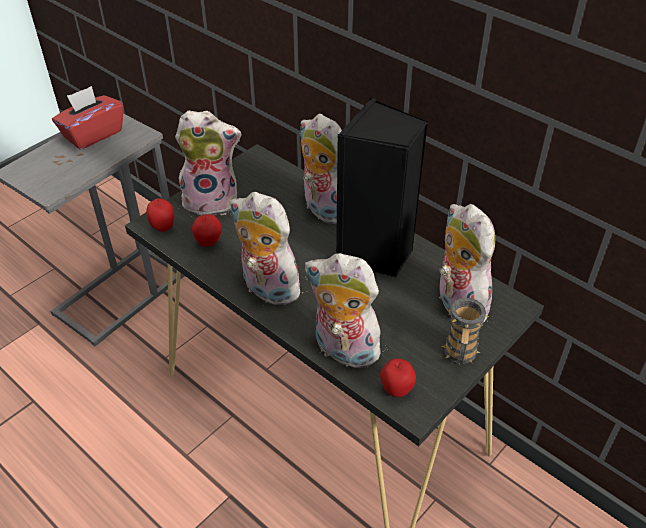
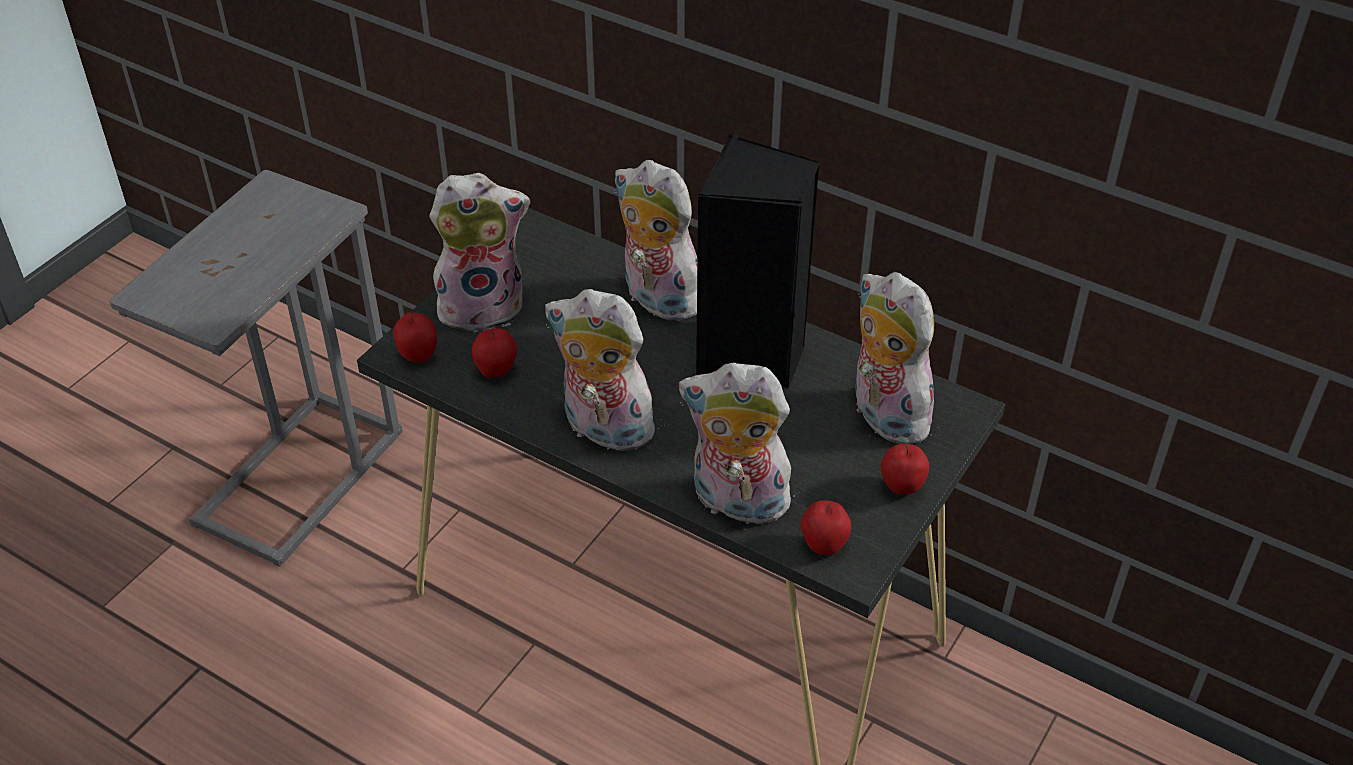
camera: 10 degrees left, 0 degrees up
red tissue box [52,86,123,150] -> none
mug [442,298,489,364] -> apple [881,444,929,495]

